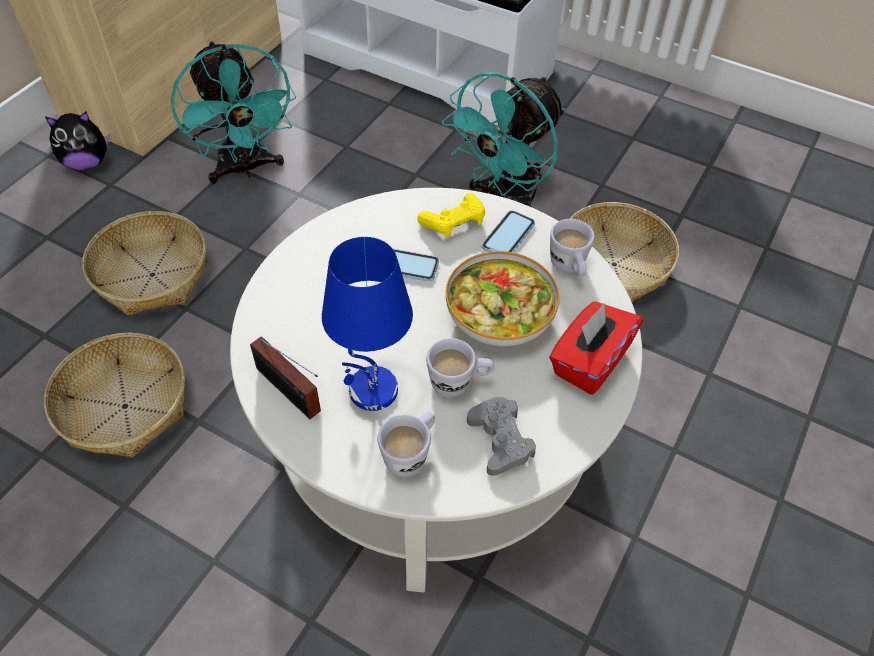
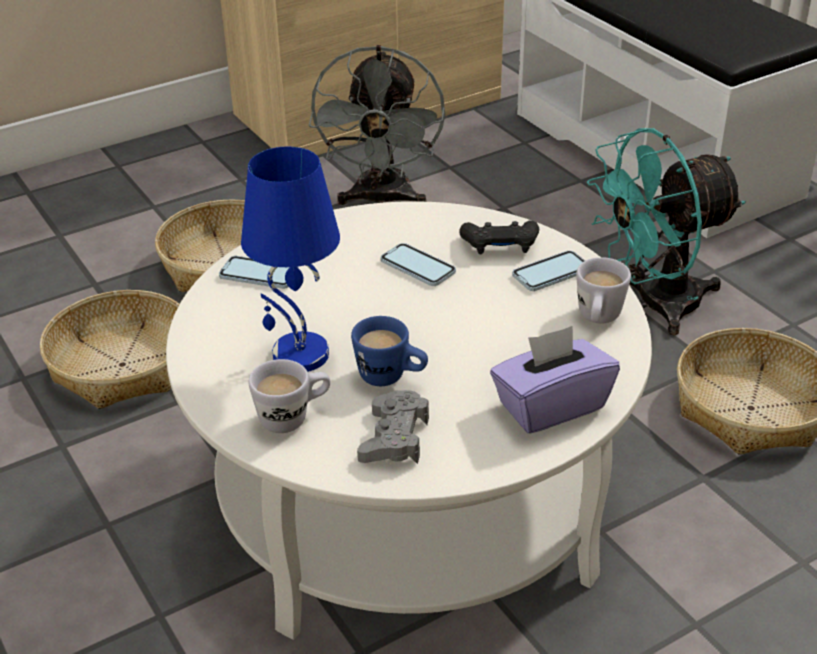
camera: 30 degrees right, 15 degrees down
plush toy [45,112,112,170] -> none
turquoise fan [171,41,296,184] -> grey fan [309,45,445,205]
radio [250,336,321,419] -> none
yellow game controller [418,193,485,238] -> black game controller [459,220,539,254]
white mug [426,338,494,398] -> blue mug [351,316,428,386]
bowl [446,251,559,346] -> none
red tissue box [549,301,643,395] -> purple tissue box [490,326,620,434]
none -> phone [219,256,299,289]

